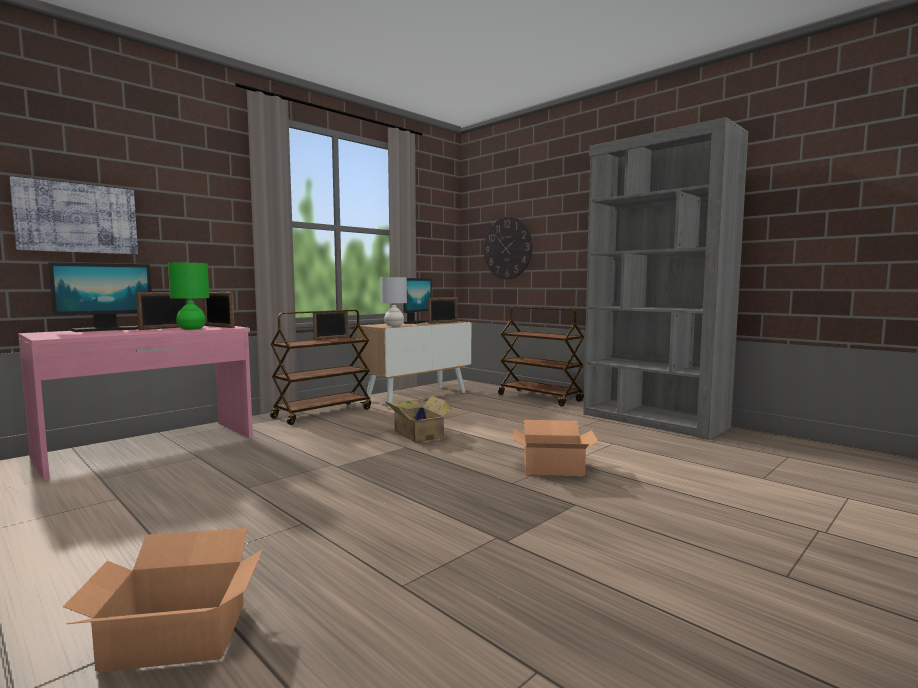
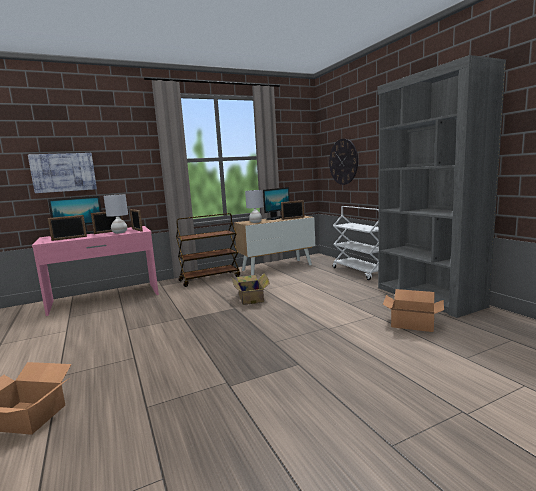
camera: 20 degrees right, 5 degrees up
green table lamp [168,263,209,330] -> grey table lamp [104,194,128,234]
picture frame [313,310,348,340] -> picture frame moved to [48,215,87,241]
brown cart [498,307,584,407] -> white cart [333,206,379,280]
cardboard box [513,420,598,476] -> cardboard box moved to [383,289,444,332]

